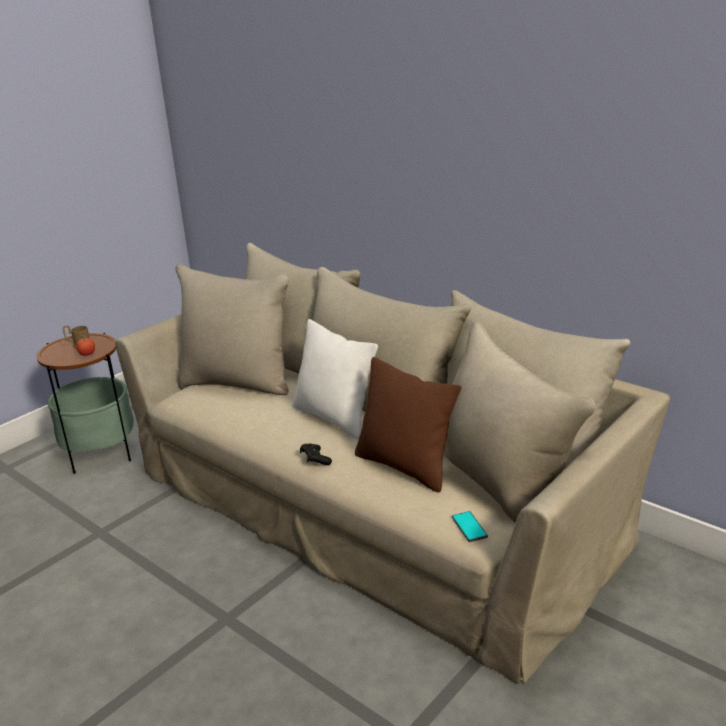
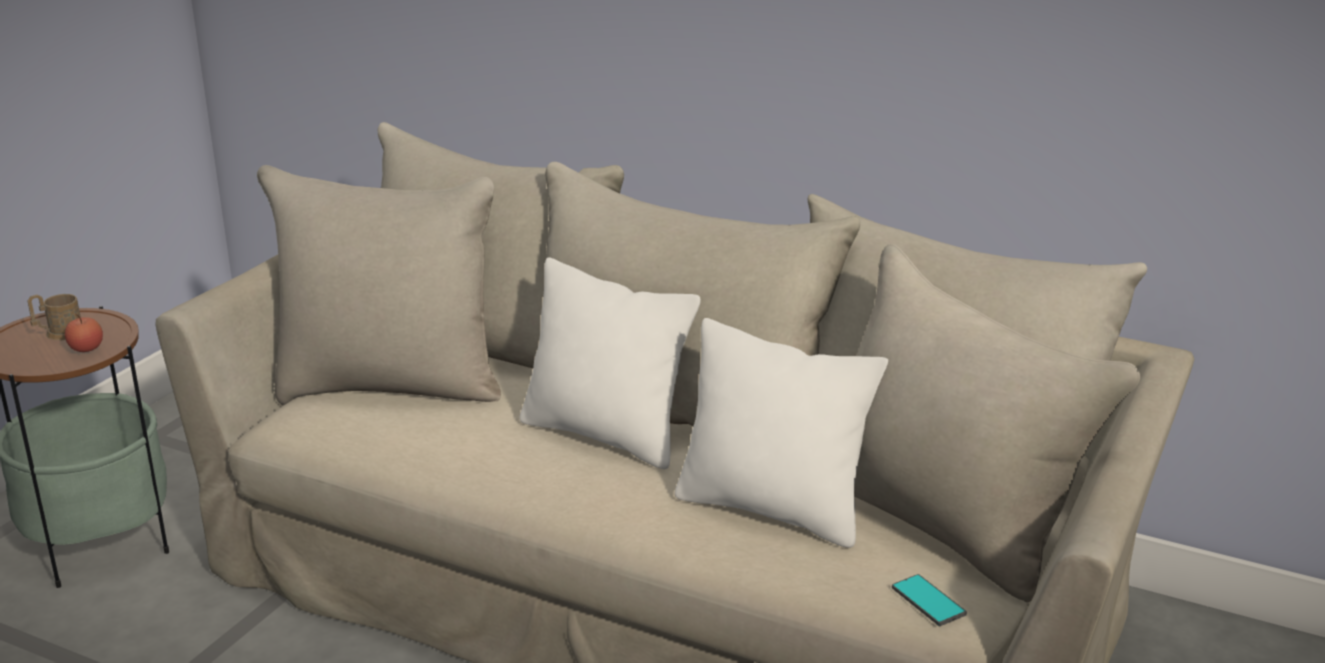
camera: 15 degrees left, 0 degrees up
black game controller [300,444,332,465] -> none
brown pillow [355,357,462,492] -> white pillow [675,318,888,548]

